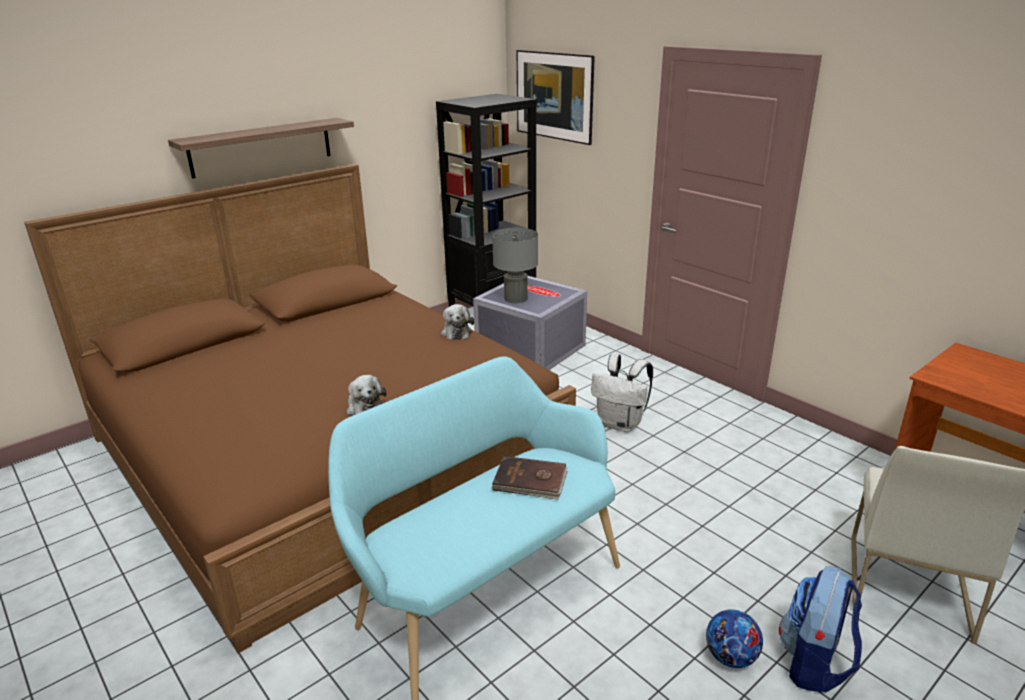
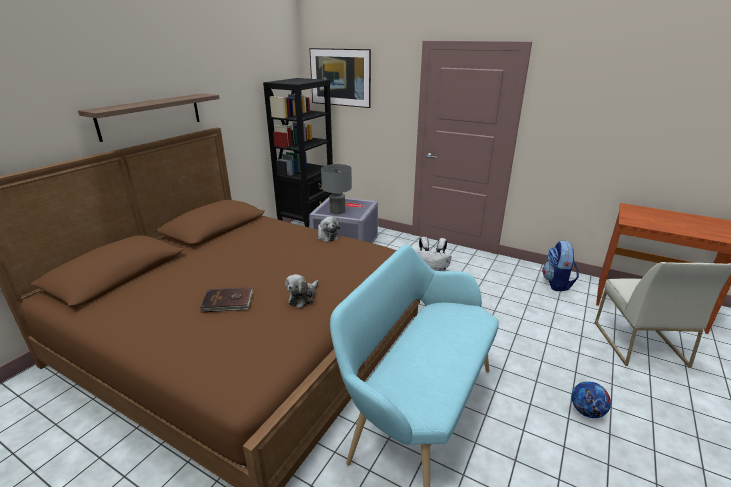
camera: 20 degrees left, 0 degrees up
plush toy [346,375,387,415] -> plush toy turned 75 degrees clockwise [285,274,319,308]
brown book [491,456,568,500] -> brown book moved to [200,287,253,313]
backpack [779,566,862,693] -> backpack moved to [542,241,579,291]

